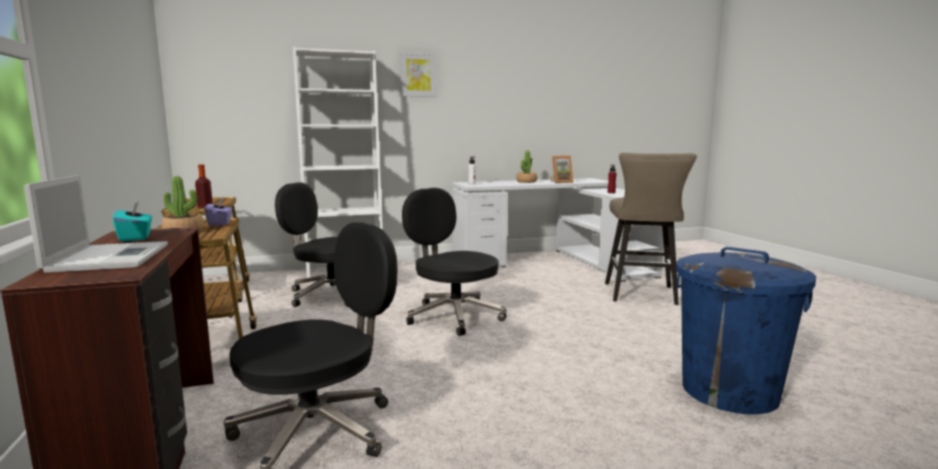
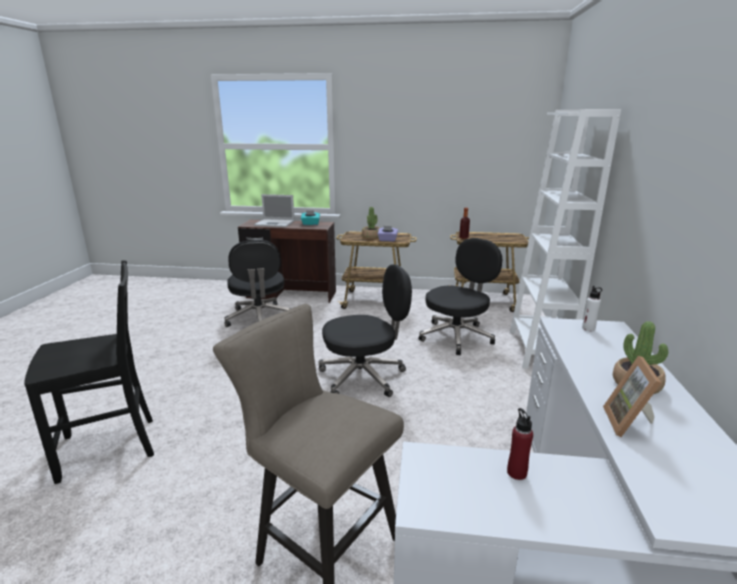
camera: 115 degrees right, 10 degrees up
picture [400,52,437,97] -> none
blue trash can [676,247,816,414] -> black chair [24,260,154,484]

